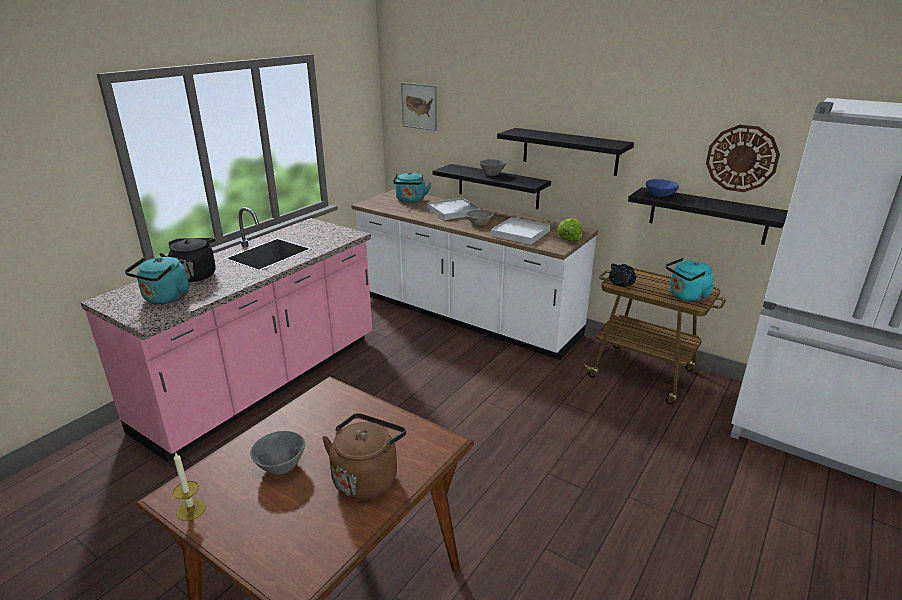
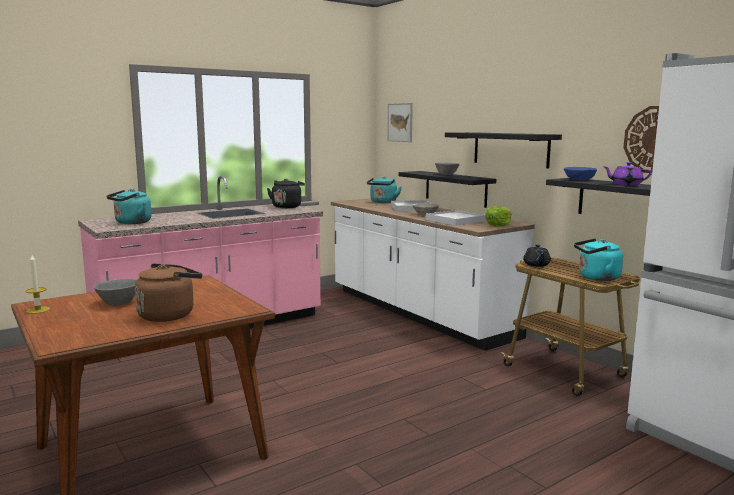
camera: 20 degrees right, 15 degrees down
black kettle [159,238,216,282] -> black kettle moved to [267,179,305,208]
none -> purple teapot [602,162,652,186]

